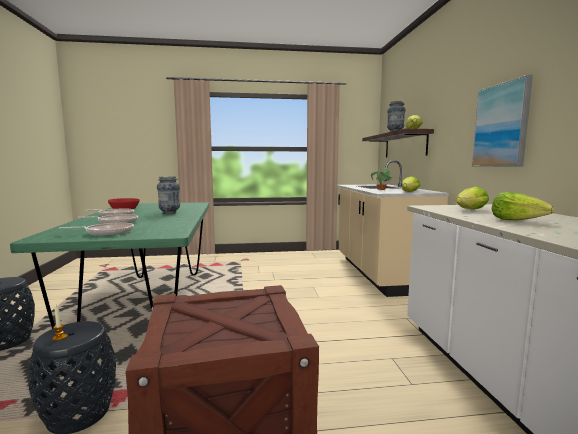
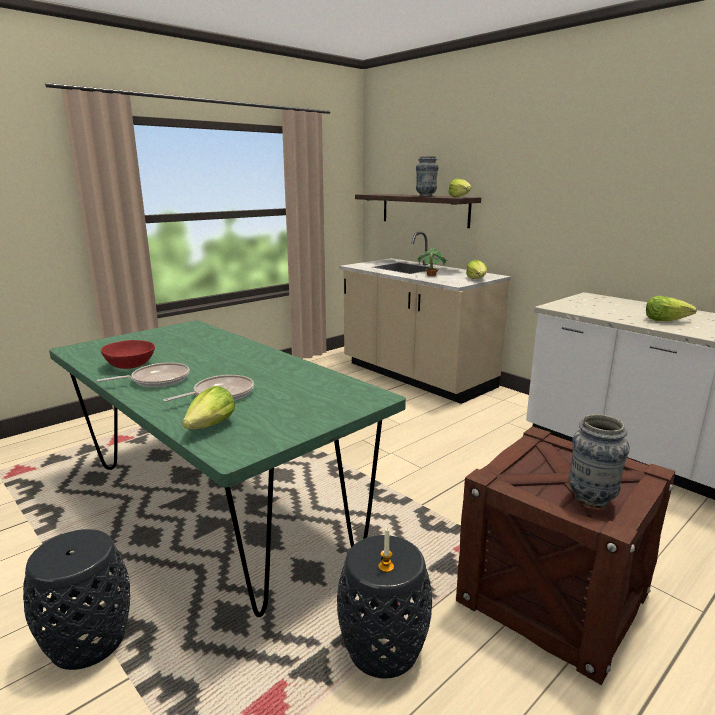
camera: 35 degrees left, 10 degrees up
frying pan [59,222,134,236] -> none
vase [157,176,180,214] -> vase moved to [569,414,629,508]
lettuce [456,186,489,209] -> lettuce moved to [182,386,235,429]
picture [472,75,533,167] -> none

